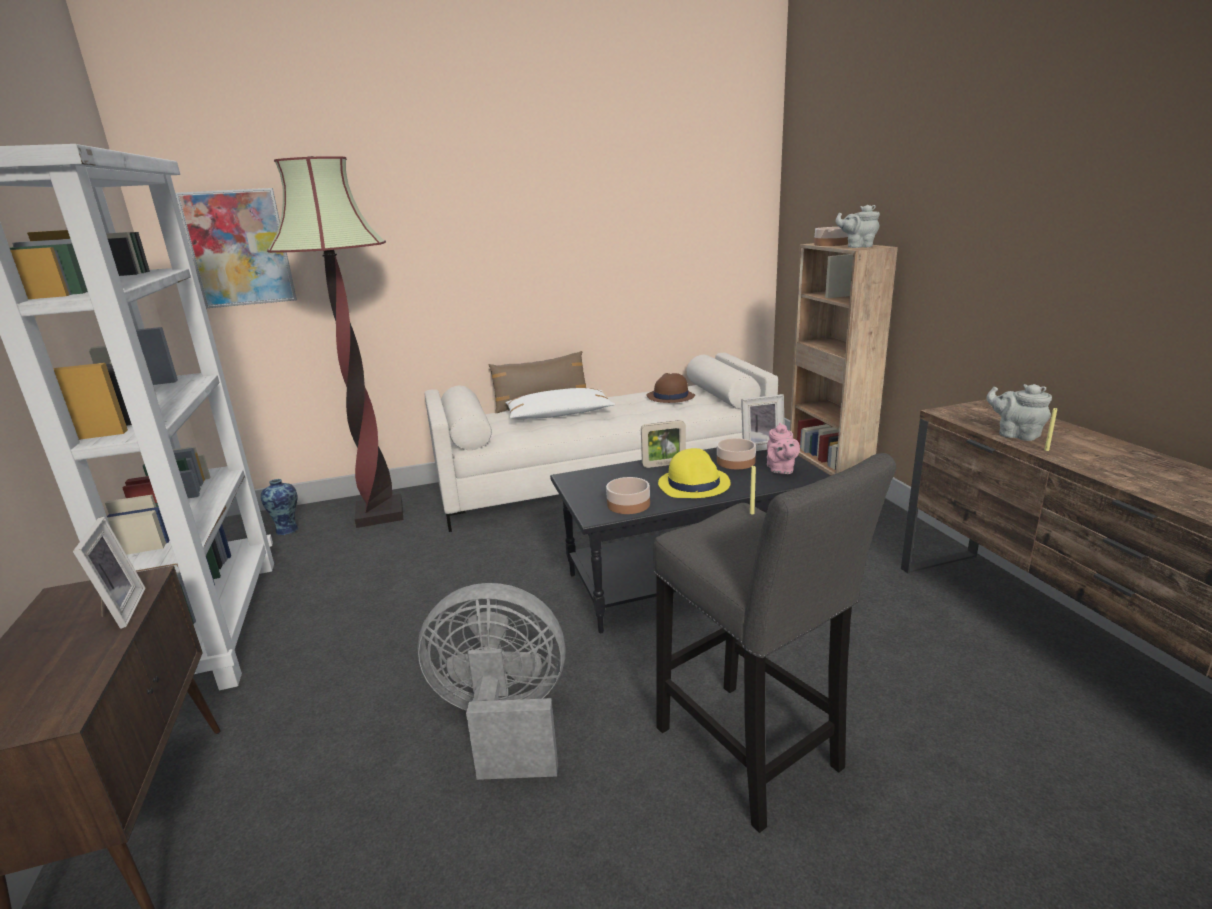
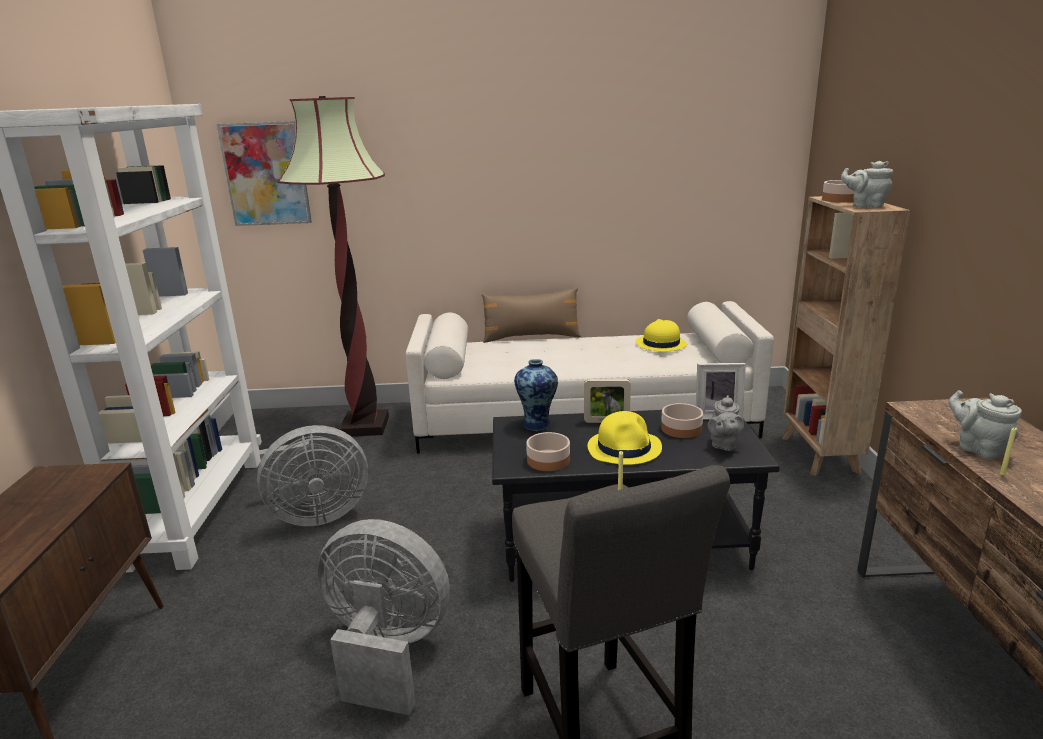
camera: 15 degrees right, 0 degrees up
picture frame [73,517,146,629] -> none
vase [261,479,298,535] -> vase moved to [514,359,558,431]
white pillow [505,388,615,419] -> none
brown hat [646,373,695,403] -> yellow hat [636,319,687,351]
pink teapot [767,423,800,474] -> grey teapot [708,395,744,451]
none -> grey fan [257,425,368,526]

